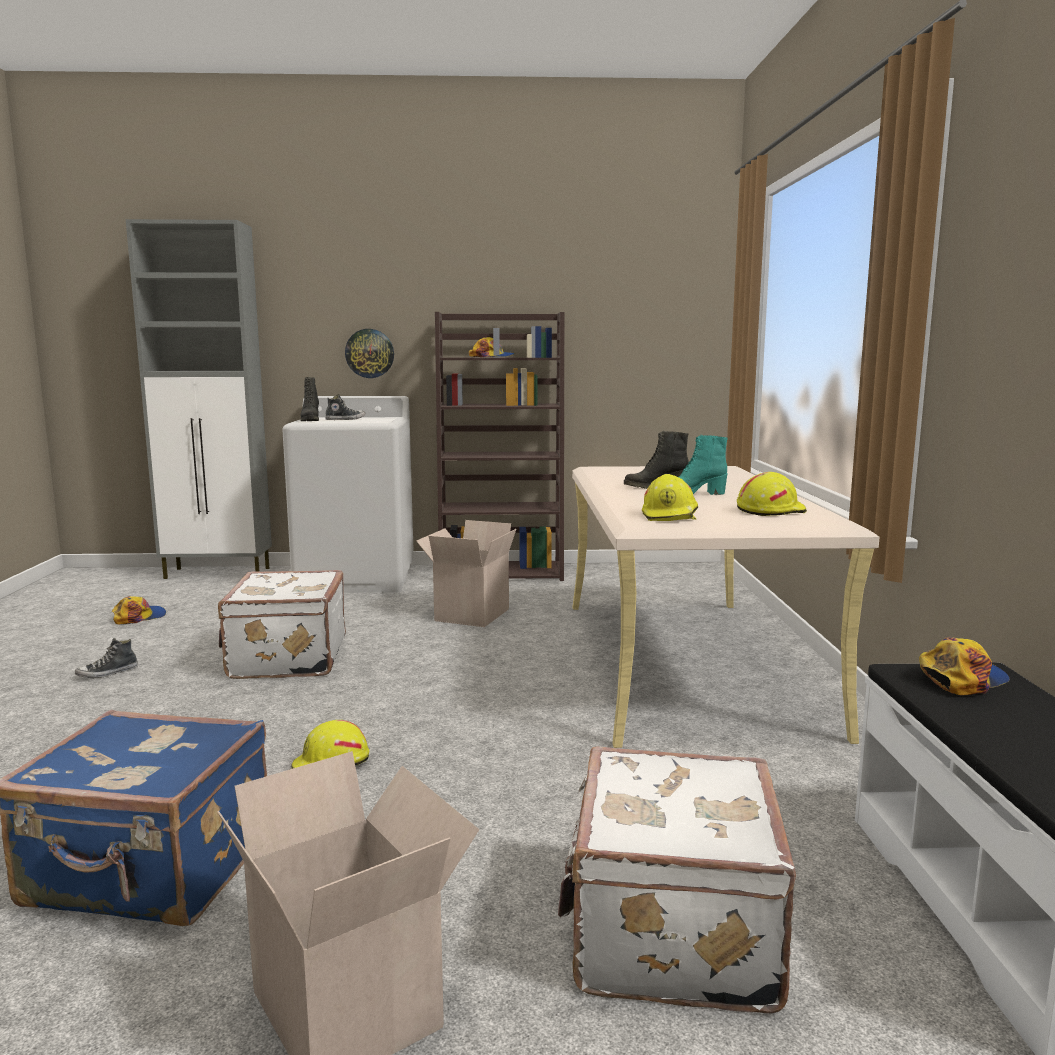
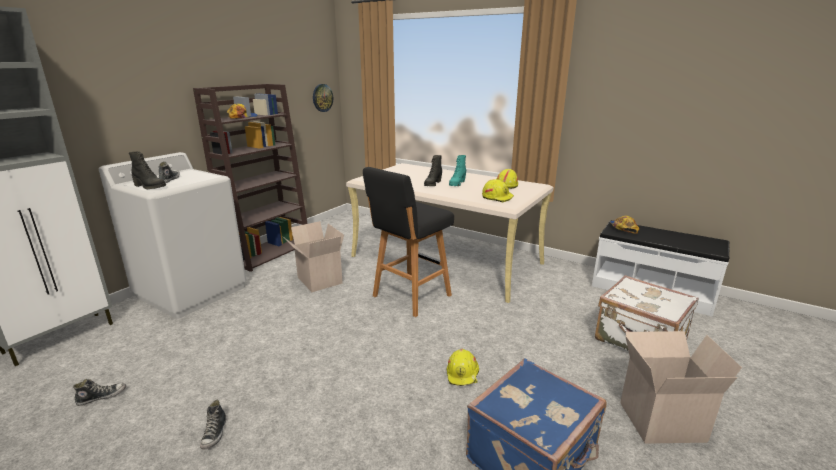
camera: 55 degrees left, 10 degrees up
cap [112,596,166,624] -> shoe [73,379,126,406]
white suitcase [218,570,346,679] -> none
wall clock [345,329,394,378] -> wall clock moved to [313,84,333,112]
none -> black stool [363,167,454,317]

